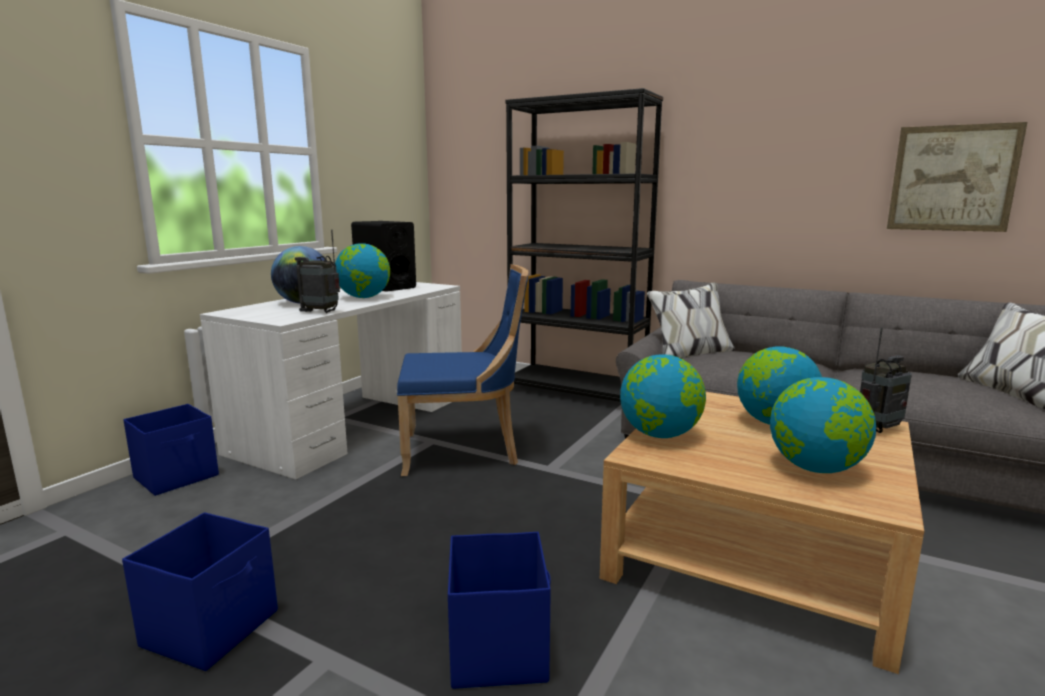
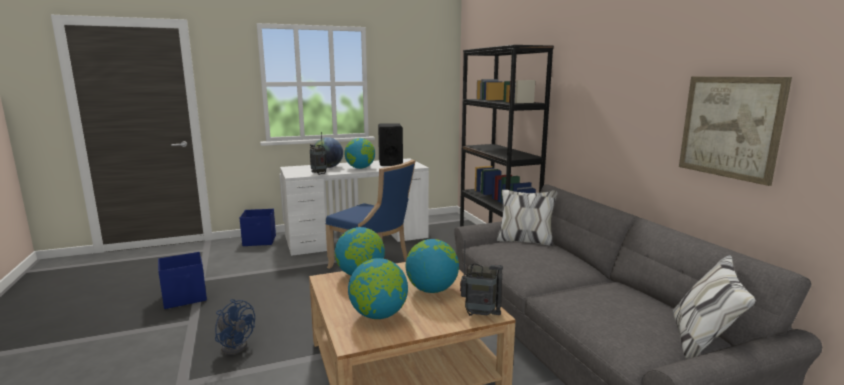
camera: 40 degrees right, 0 degrees up
blue storage box [448,532,551,689] -> blue fan [215,299,255,355]

